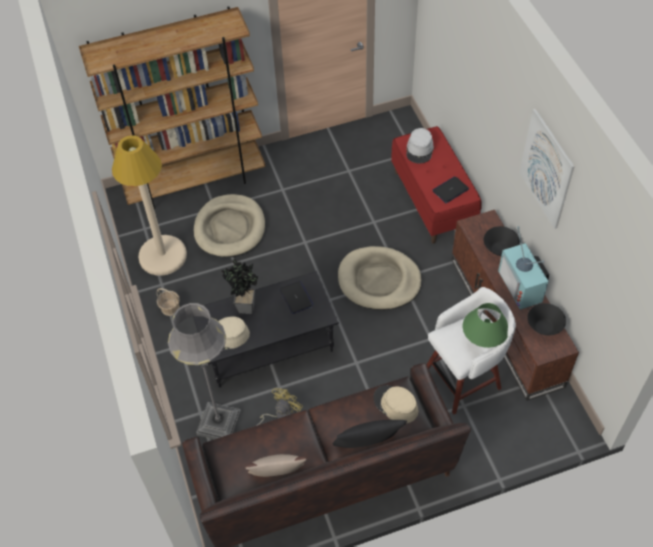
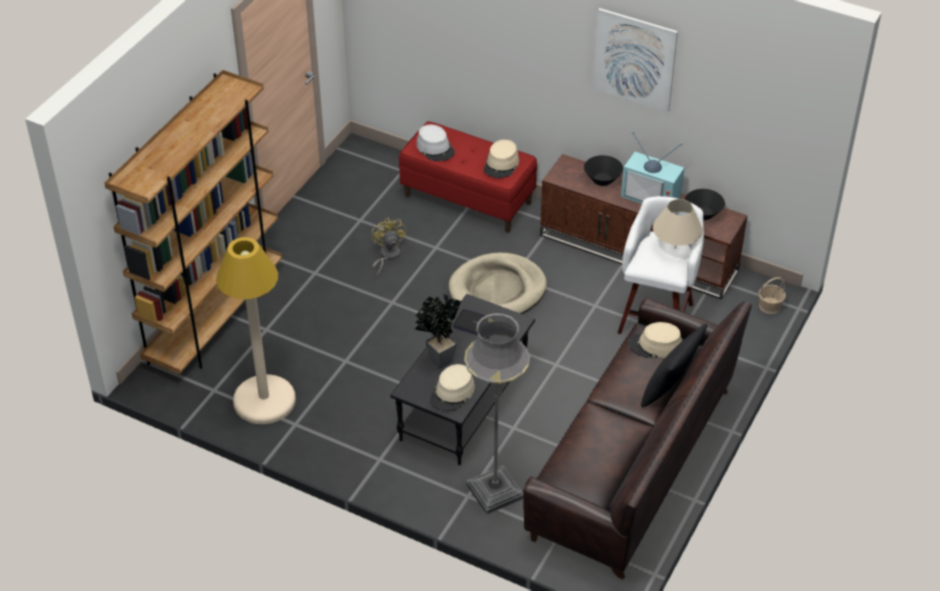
camera: 45 degrees left, 10 degrees down
basket [157,288,180,316] -> basket moved to [759,277,786,314]
beige dog bed [194,194,265,258] -> none
beige pillow [245,454,307,477] -> none
yellow fan [256,388,303,426] -> yellow fan moved to [371,217,407,275]
laptop [433,176,469,203] -> beige hat [484,140,519,178]
green table lamp [463,303,508,348] -> beige table lamp [653,199,703,249]

